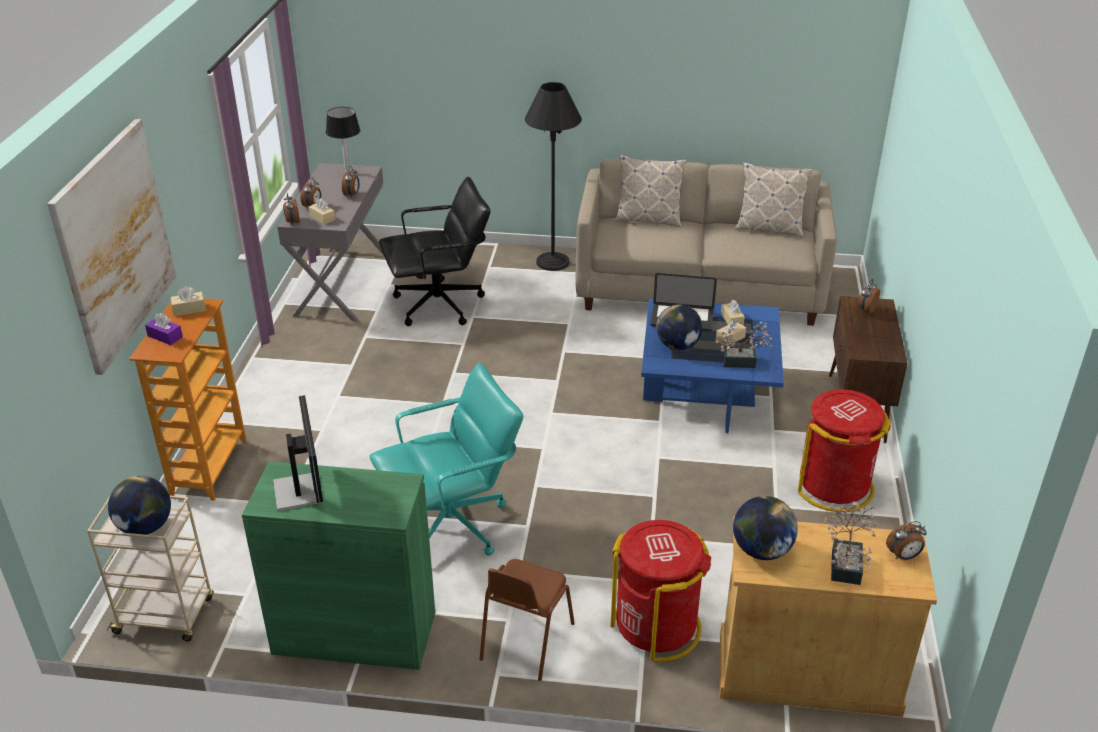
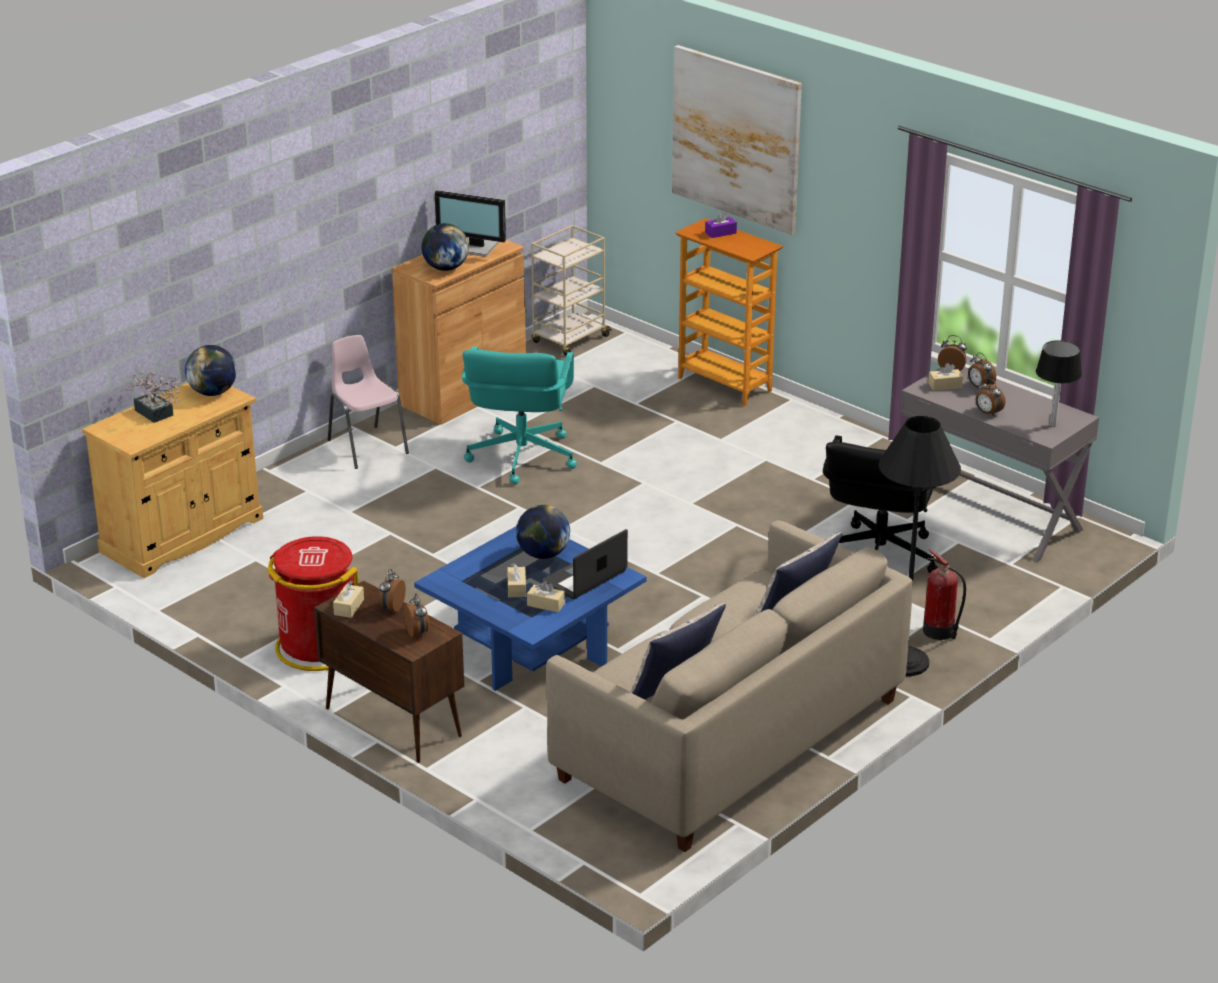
camera: 125 degrees right, 5 degrees down
globe [108,476,171,535] -> globe moved to [421,223,469,271]
beige tissue box [171,286,206,316] -> beige tissue box moved to [333,581,364,618]
green cabinet [242,461,435,670] -> brown cabinet [392,240,526,425]
brown chair [480,559,575,681] -> pink chair [328,335,409,469]
red trash can [611,520,711,662] -> none
potted plant [716,322,772,368] -> none
alarm clock [886,521,927,560] -> alarm clock moved to [379,569,406,613]
none -> fire extinguisher [923,549,966,640]

